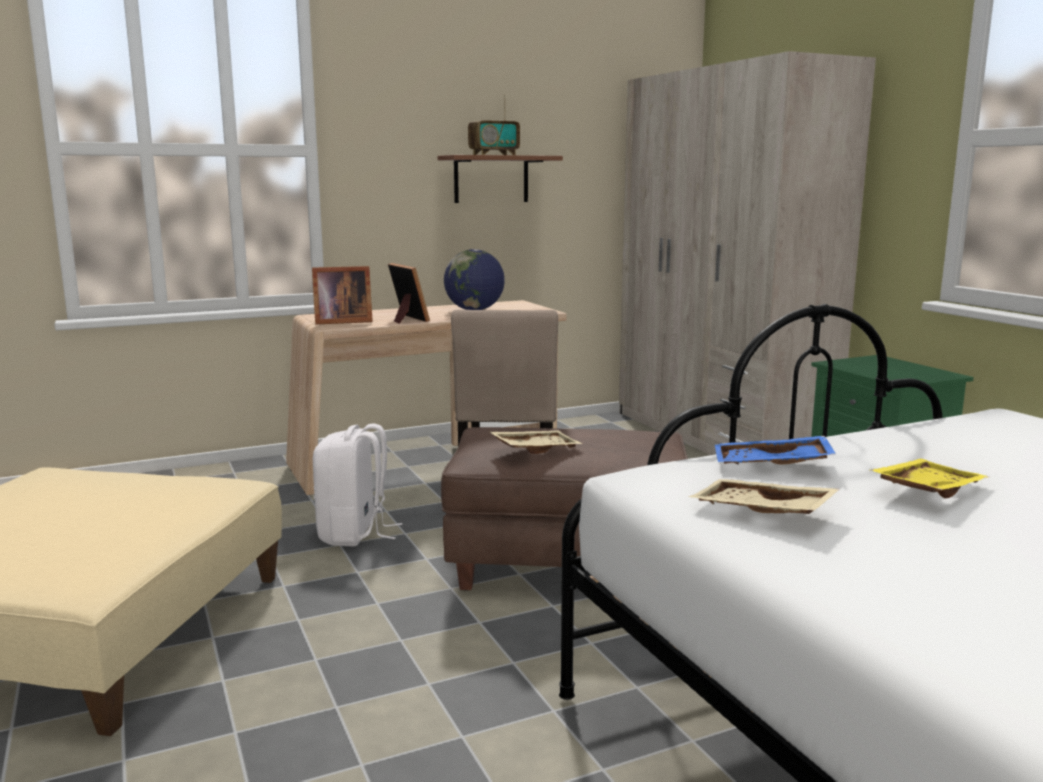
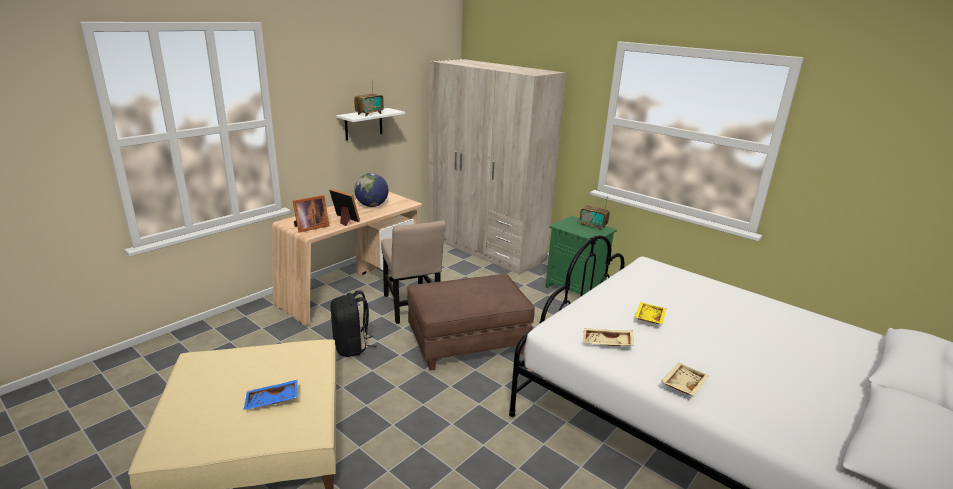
camera: 25 degrees left, 10 degrees up
white backpack [313,423,402,547] -> black backpack [331,290,377,357]
brown shelf [438,155,563,203] -> white shelf [336,108,405,141]
beige tray [490,430,582,454] -> beige tray moved to [661,362,709,396]
blue tray [714,436,836,465] -> blue tray moved to [243,380,298,410]
none -> radio [579,196,610,230]

